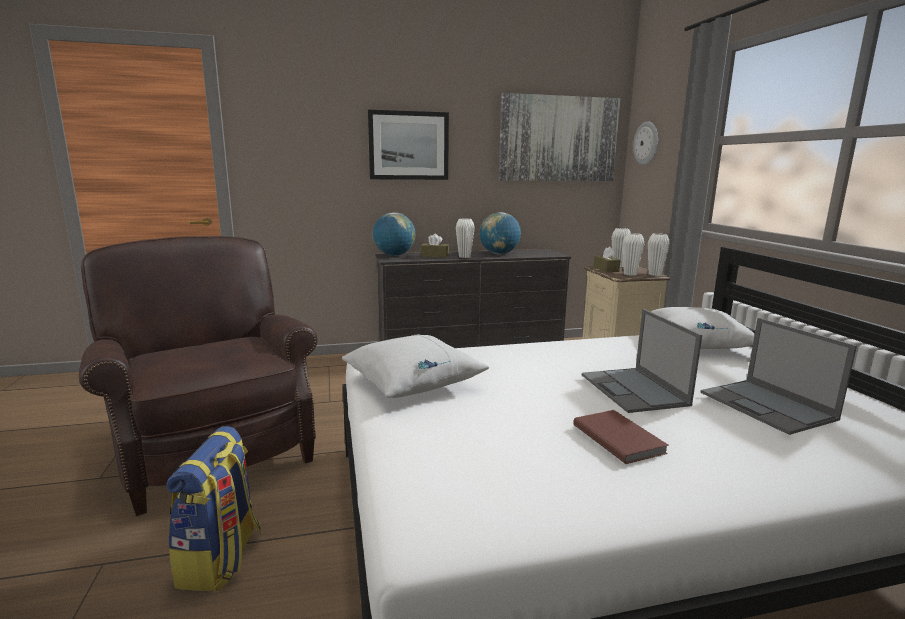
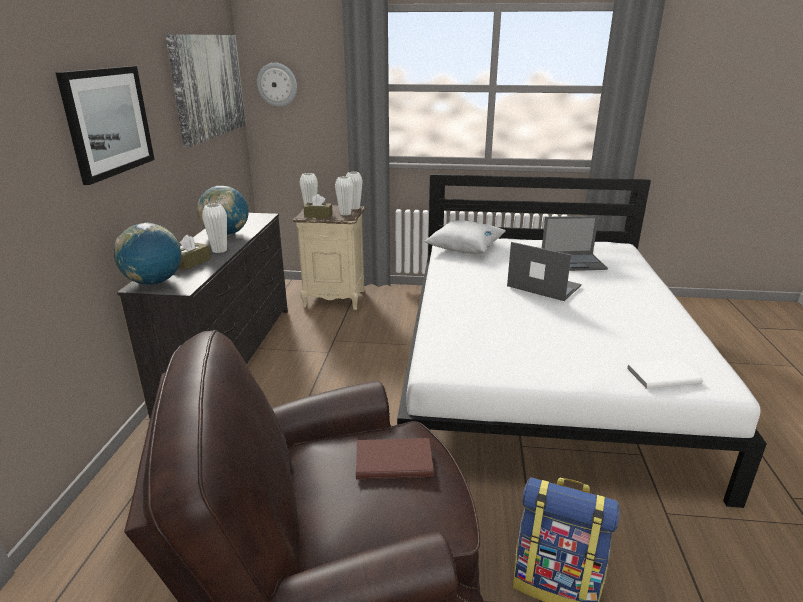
camera: 70 degrees left, 10 degrees up
grey pillow [342,335,489,398] -> none
brown book [573,410,669,464] -> brown book moved to [356,438,434,479]
laptop [582,309,702,413] -> laptop turned 150 degrees counterclockwise [507,242,581,301]
none -> white book [626,359,703,389]

